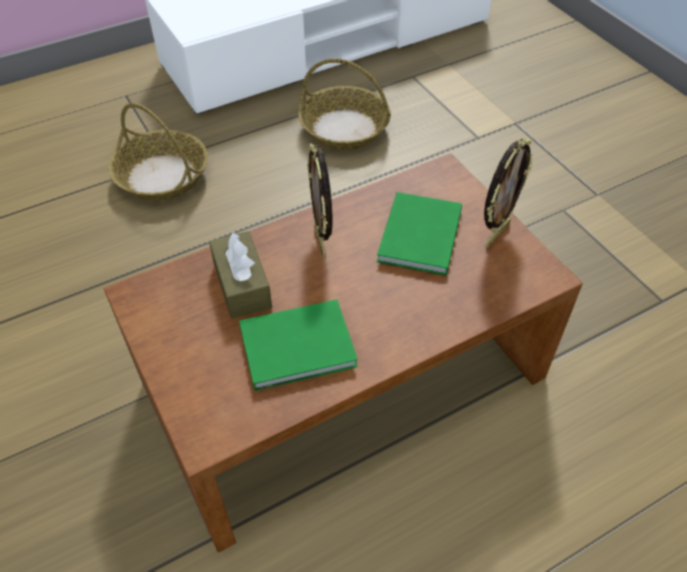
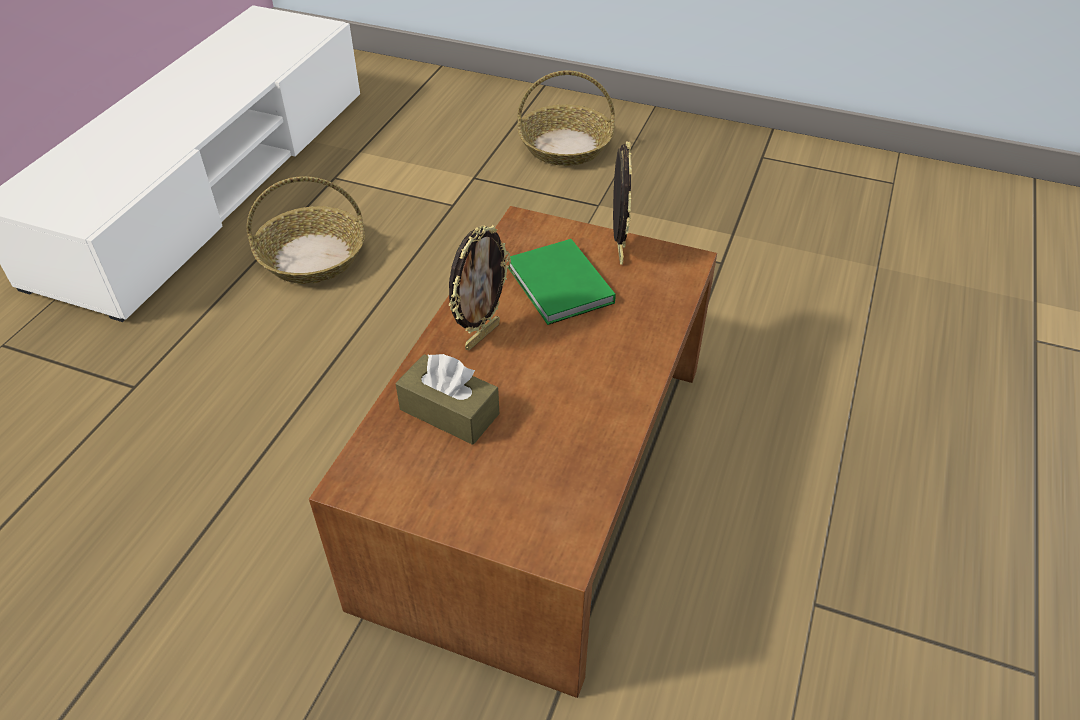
camera: 40 degrees left, 5 degrees down
basket [108,103,208,201] -> basket moved to [518,70,615,166]
green book [239,299,358,391] -> none
picture frame [307,143,333,258] -> picture frame turned 90 degrees counterclockwise [449,225,511,350]

